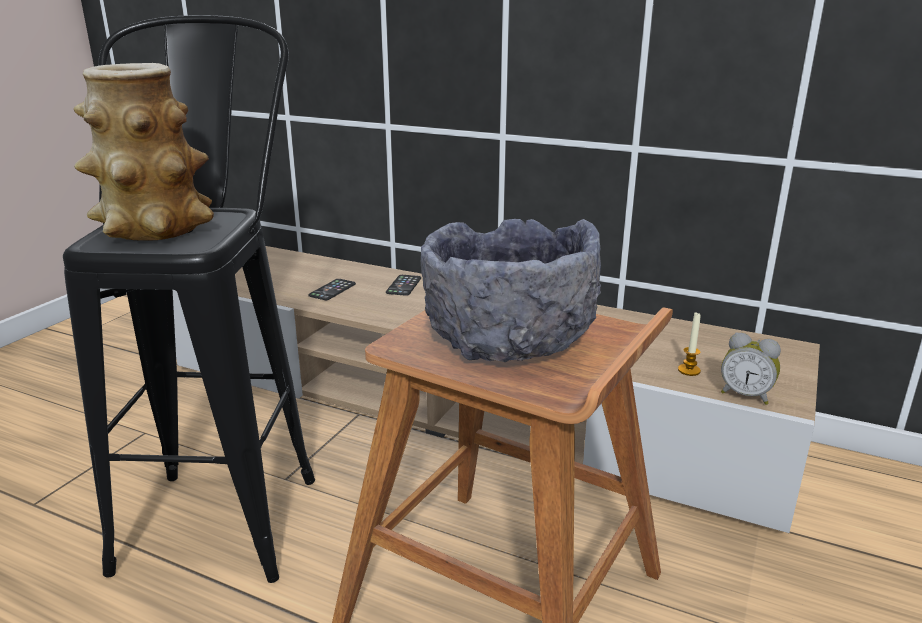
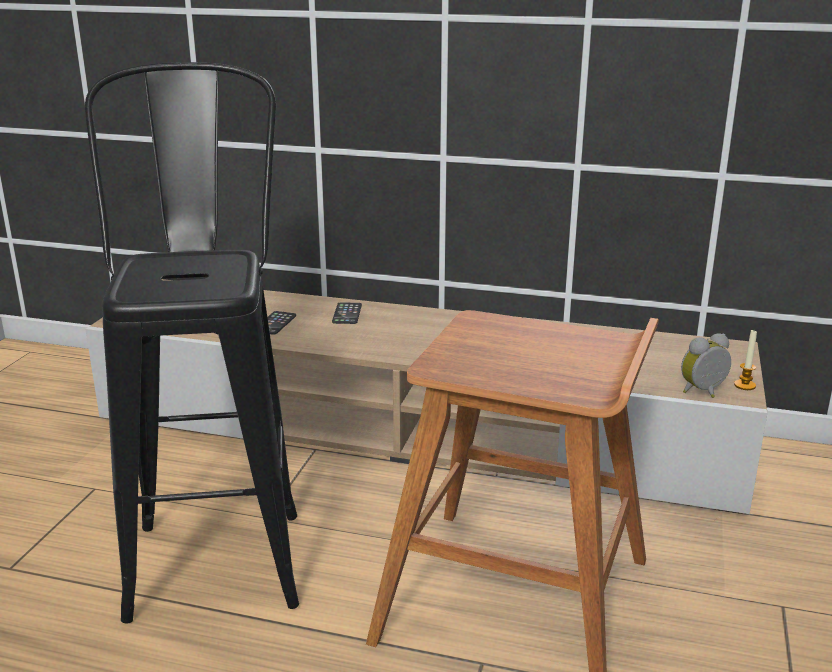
camera: 10 degrees left, 0 degrees up
vase [74,63,214,241] -> none
grey bowl [421,219,601,362] -> none
candle [678,312,701,376] -> candle moved to [734,330,757,390]
alarm clock [721,333,781,405] -> alarm clock turned 135 degrees clockwise [681,333,731,398]

